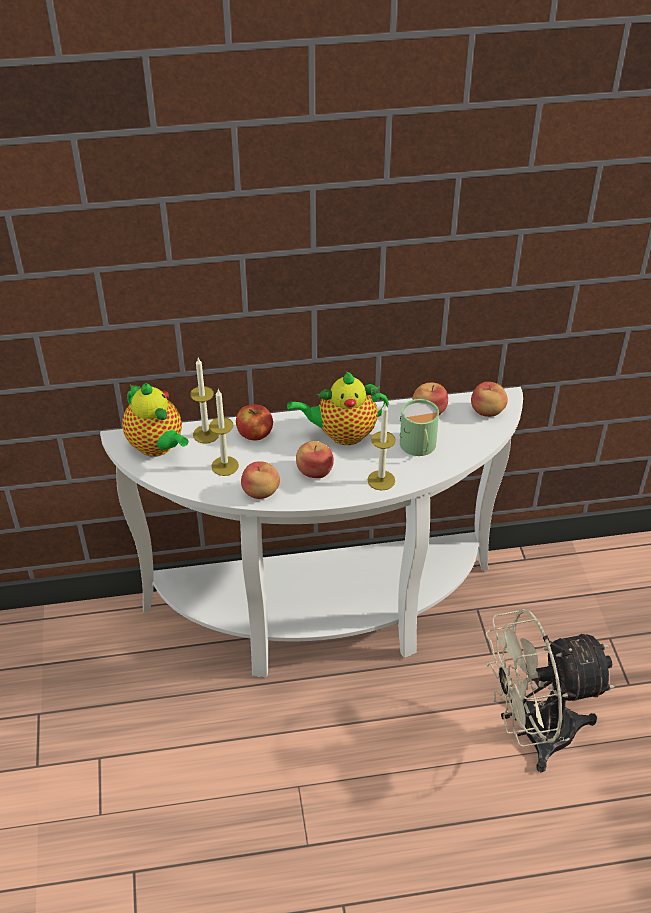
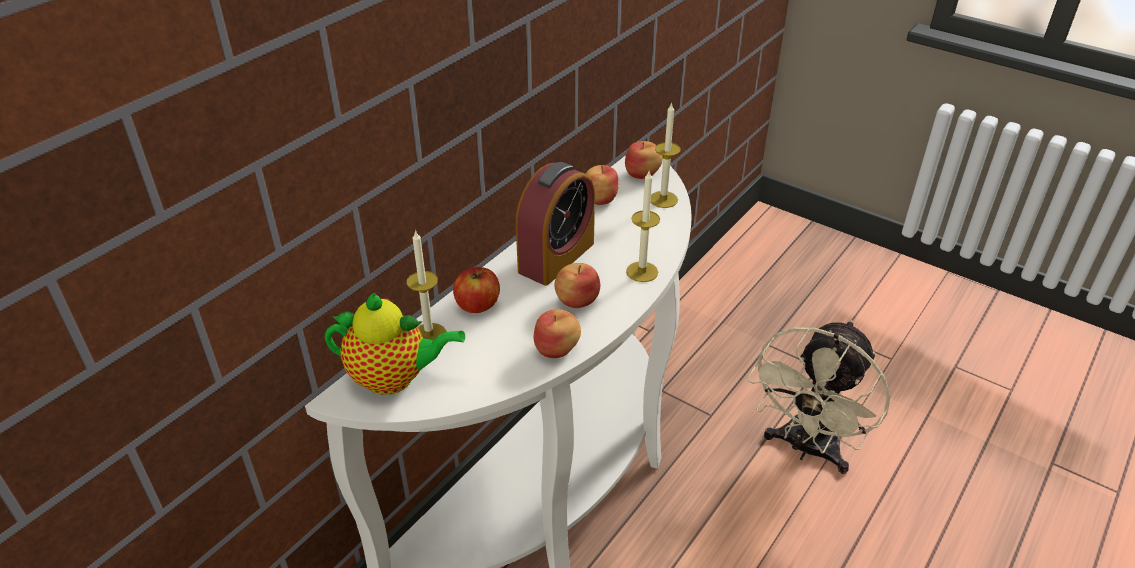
camera: 45 degrees left, 5 degrees down
candle [209,390,239,476] -> candle moved to [651,102,681,208]
teapot [287,371,389,445] -> alarm clock [516,162,595,285]
green mug [400,399,439,456] -> none

